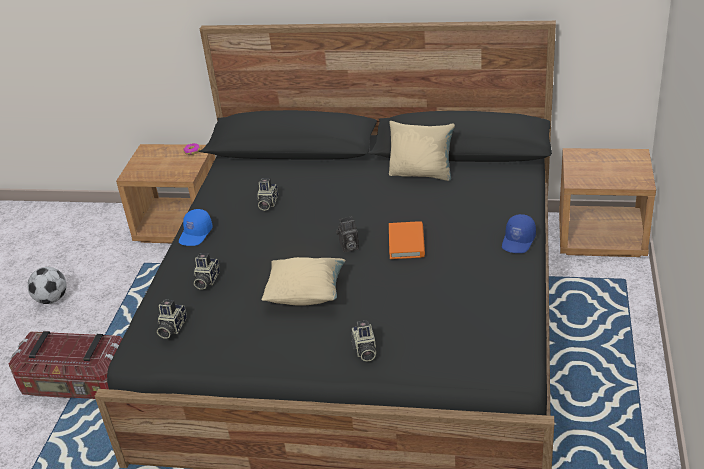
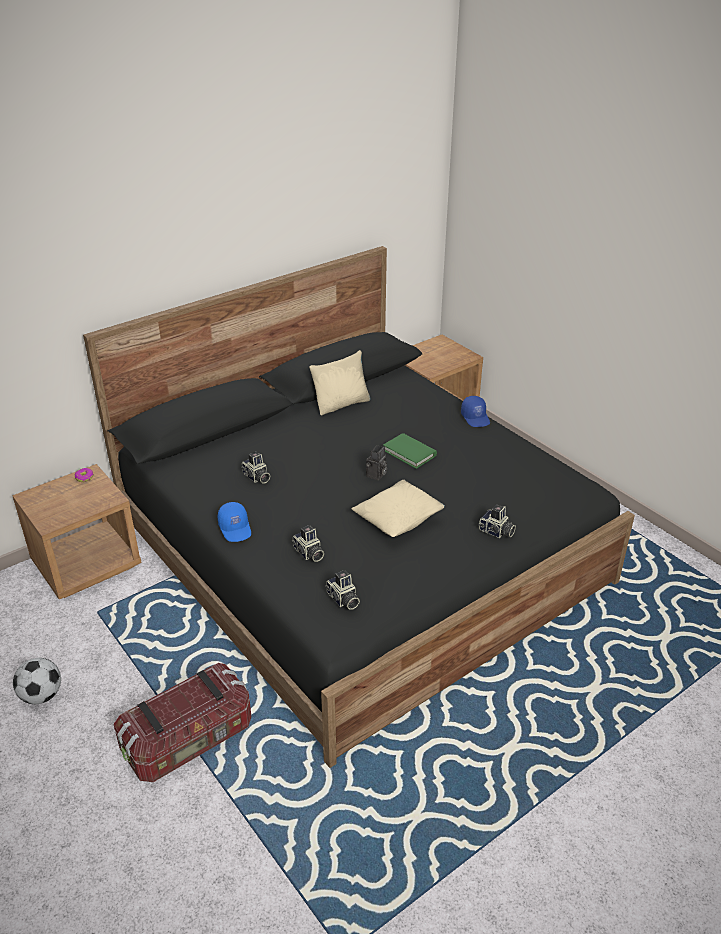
camera: 50 degrees left, 0 degrees up
orange book [389,221,425,259] -> green book [383,433,437,469]

